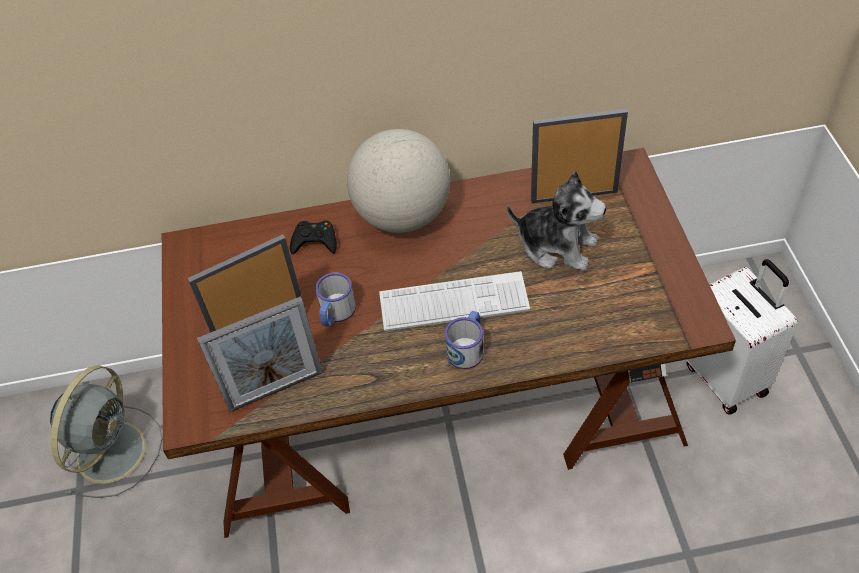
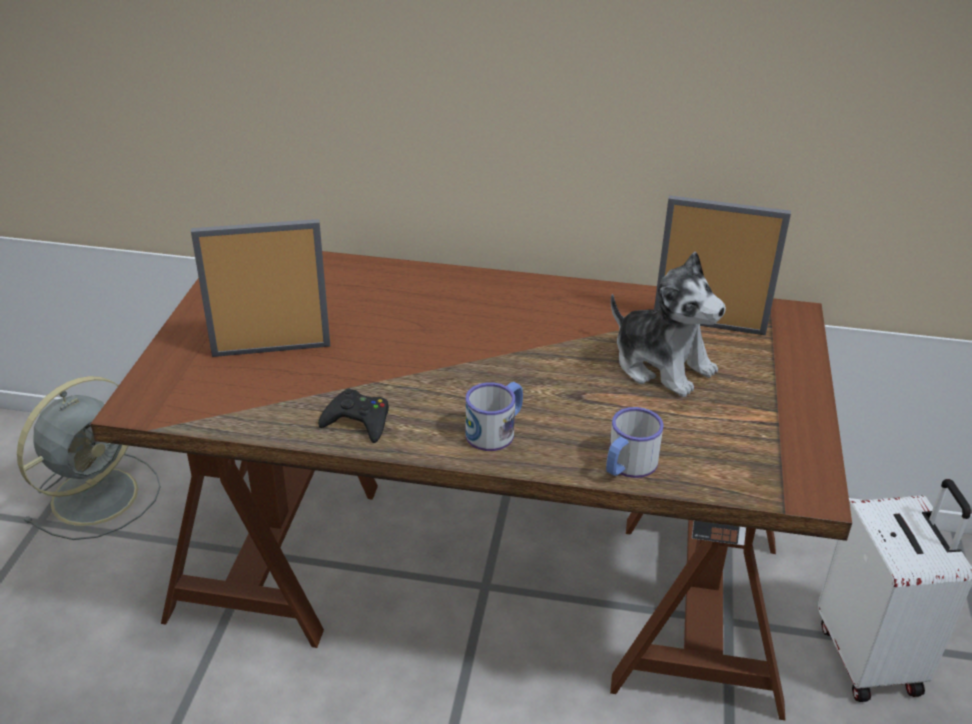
camera: 15 degrees right, 15 degrees down
picture frame [197,296,323,412] -> none
black game controller [290,220,337,255] -> black game controller moved to [318,389,389,443]
mug [315,272,356,327] -> mug moved to [606,407,664,478]
globe [347,129,450,233] -> none
keyboard [379,271,530,331] -> none

